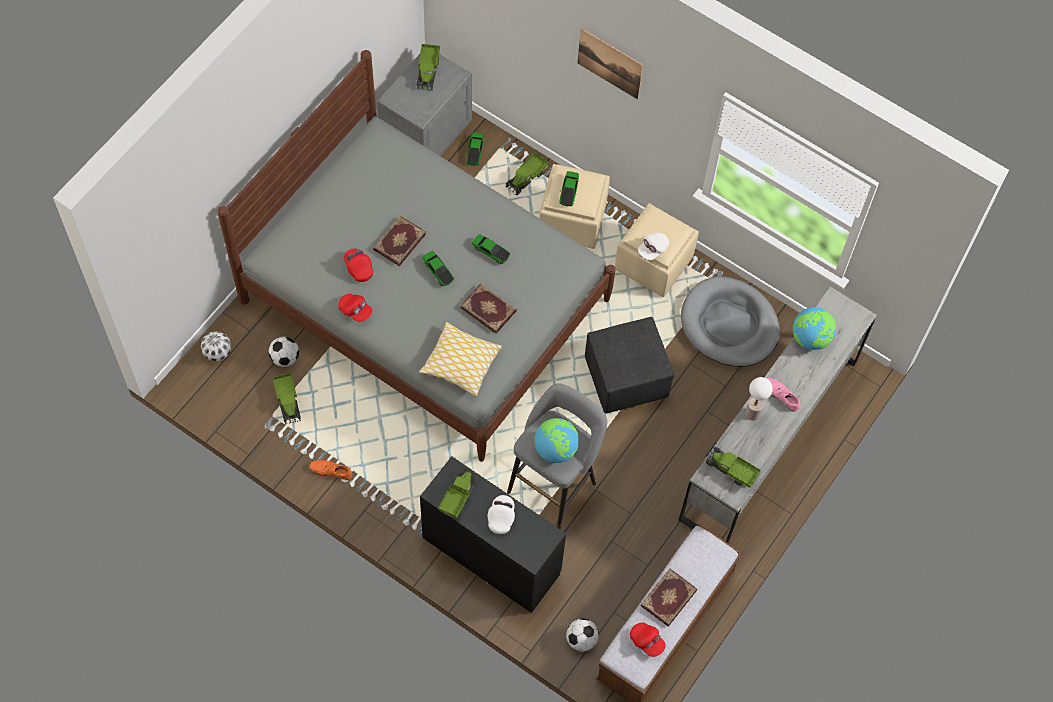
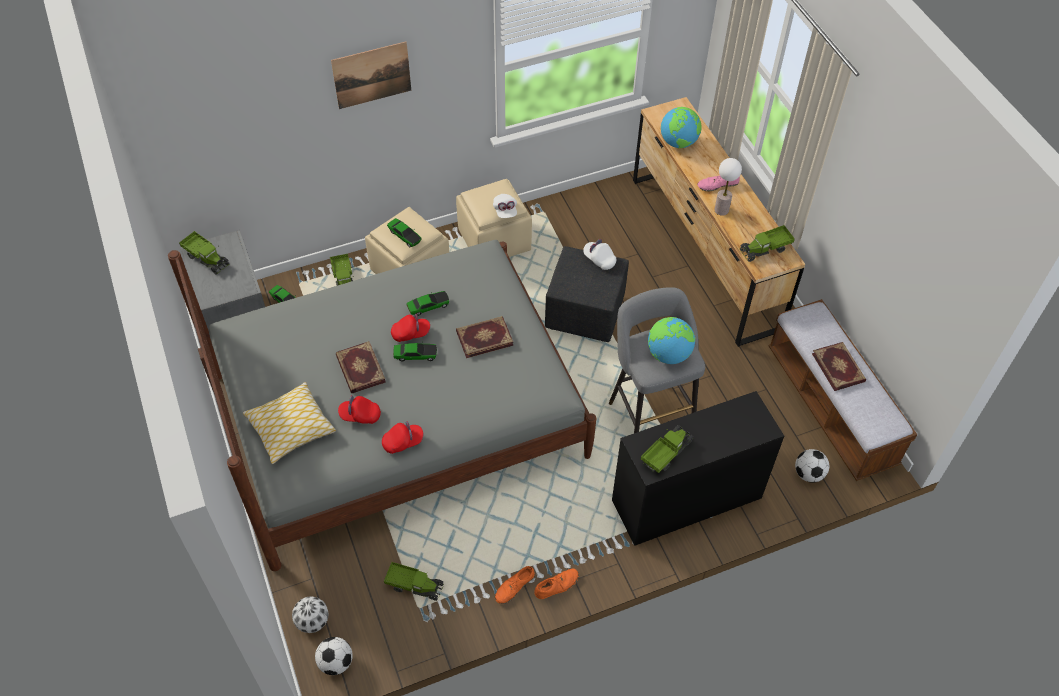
camera: 55 degrees left, 10 degrees down
football [269,337,299,367] -> football moved to [315,637,353,675]
pillow [419,322,502,397] -> pillow moved to [243,382,336,464]
toy truck [438,467,479,518] -> toy truck turned 75 degrees clockwise [641,425,694,473]
white cap [488,495,515,534] -> white cap moved to [583,239,616,270]
red cap [630,623,666,657] -> red cap moved to [391,314,430,342]
grey dresser [679,287,877,543] -> brown dresser [633,97,805,347]
grey dog bed [681,276,780,367] -> none
none -> orange shoe [534,569,579,599]

